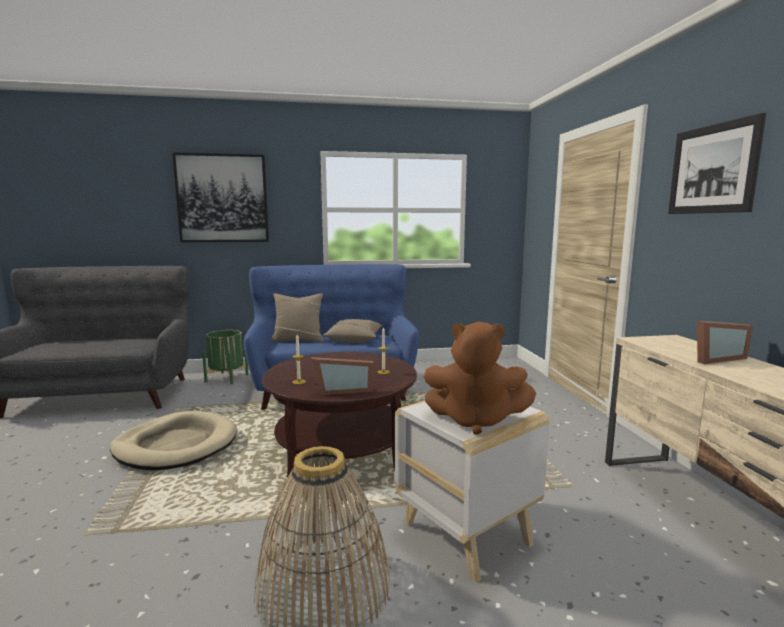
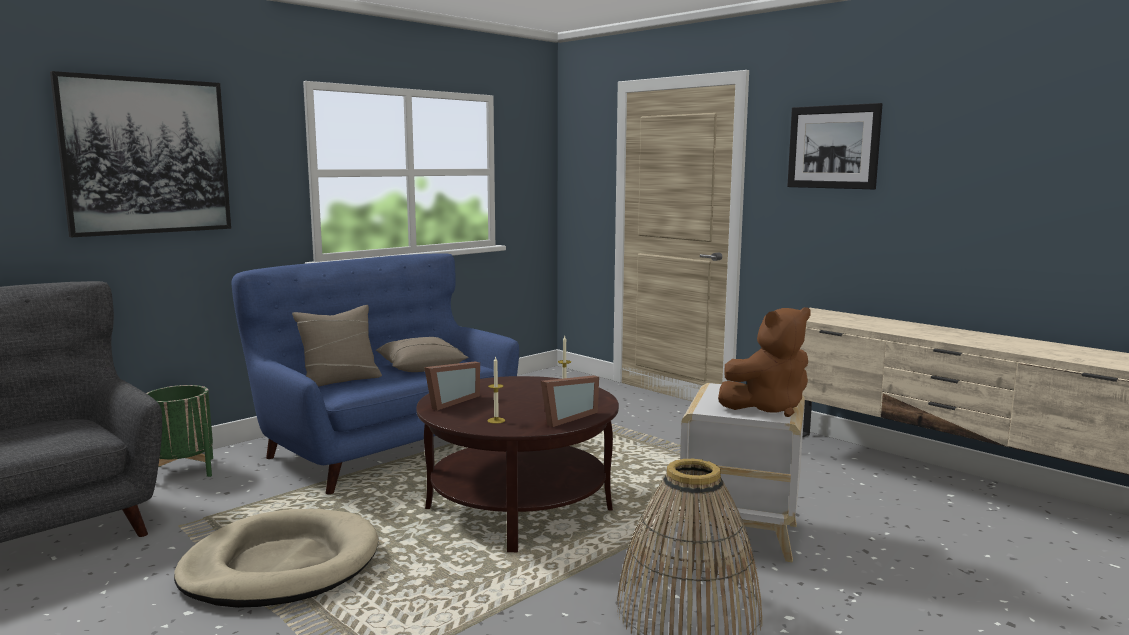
camera: 35 degrees left, 0 degrees up
picture frame [697,321,753,364] -> picture frame moved to [424,362,480,411]

